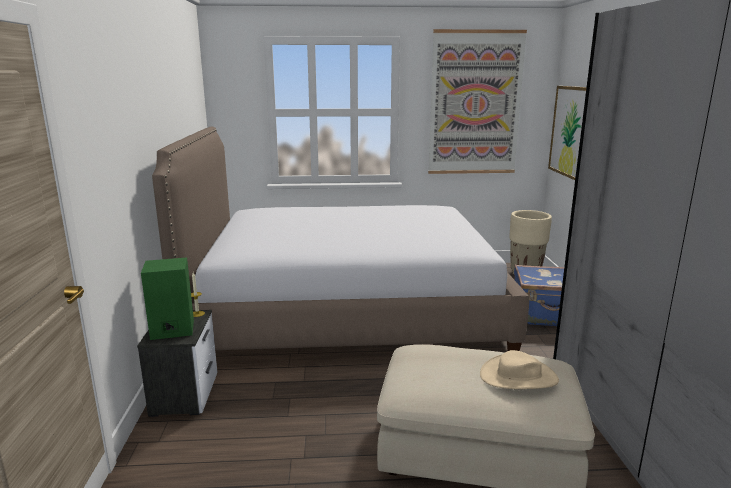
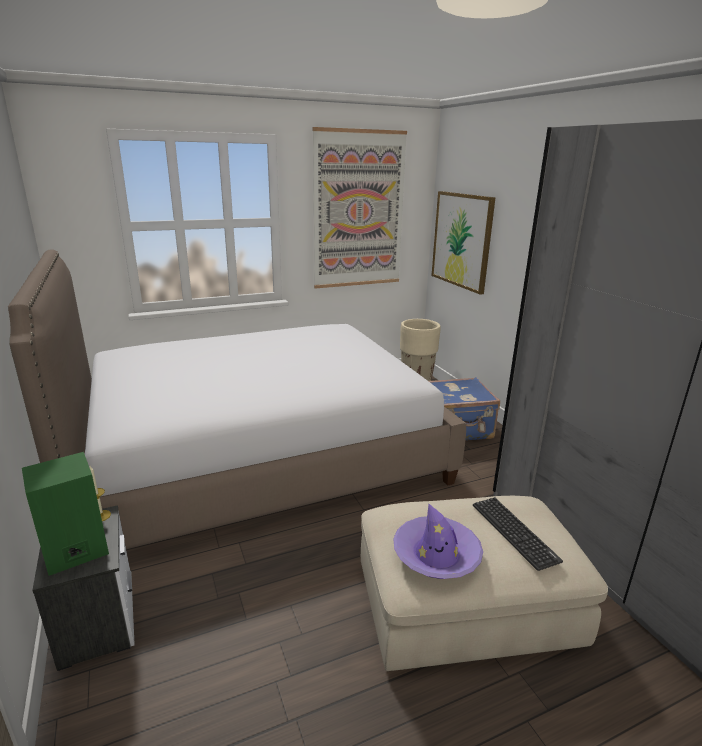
camera: 20 degrees left, 5 degrees up
beige hat [480,350,559,389] -> keyboard [473,497,563,571]
none -> purple hat [393,504,483,579]

